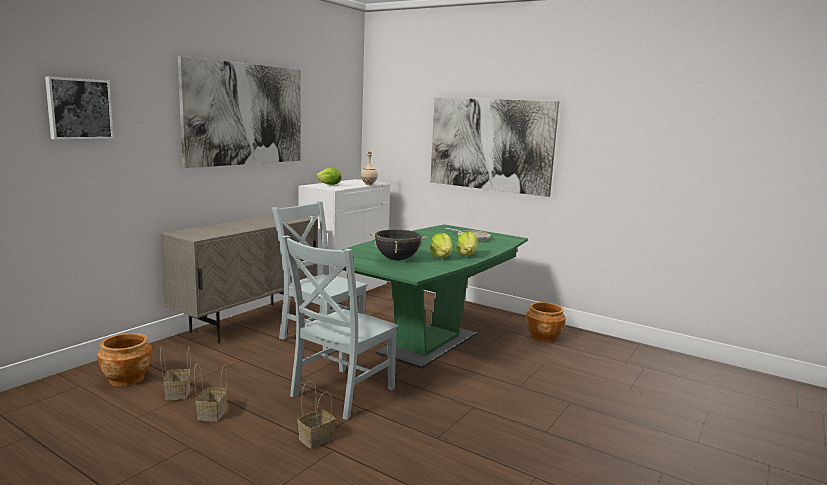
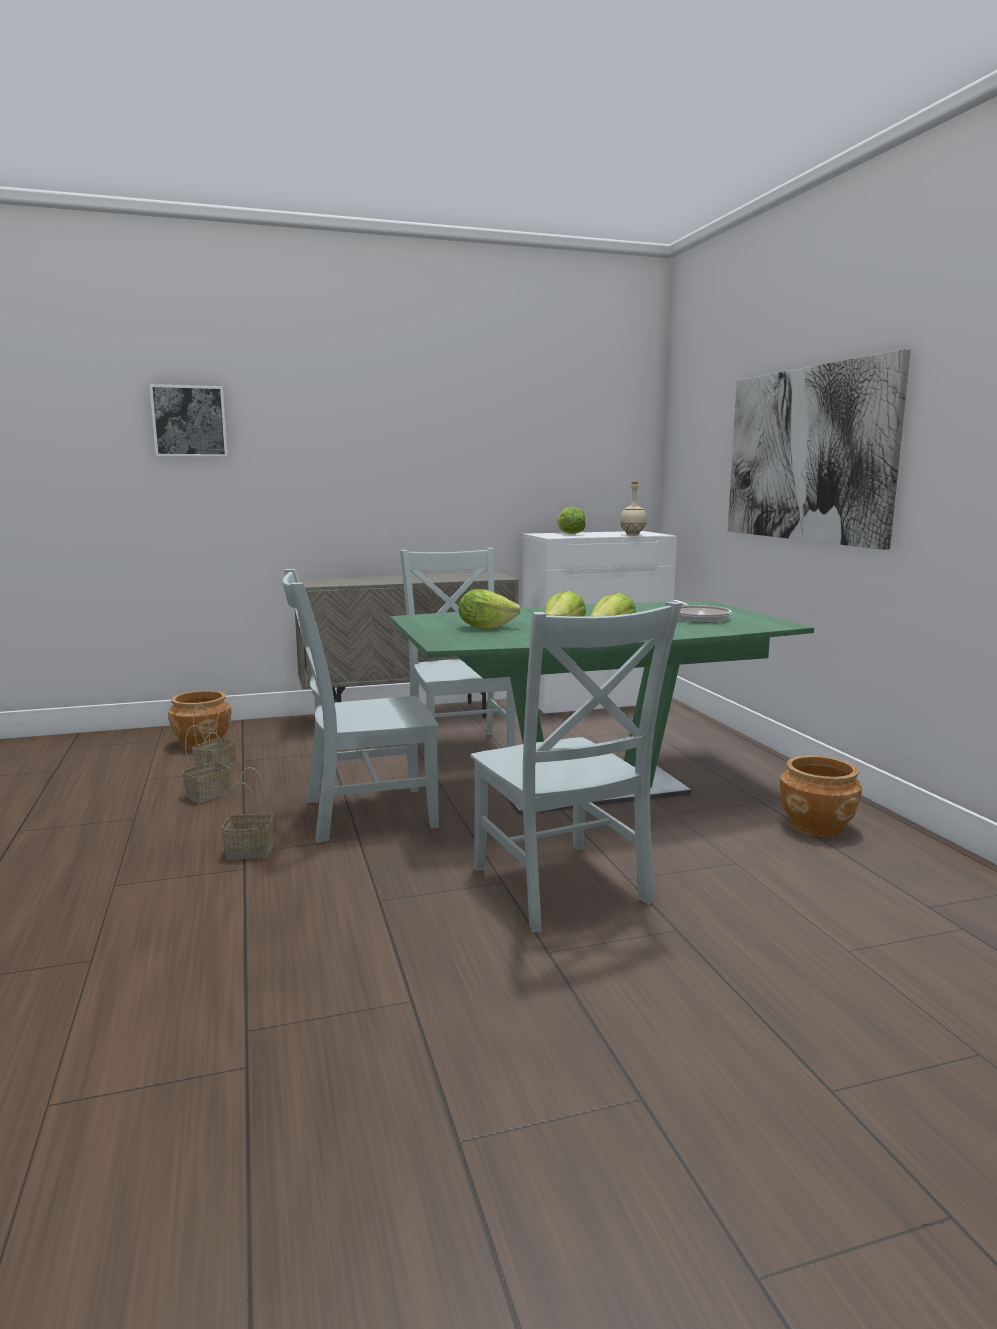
camera: 40 degrees right, 0 degrees up
picture [178,56,301,168] -> none
black cooking pot [370,229,427,260] -> lettuce [459,589,521,629]
none -> grey chair [470,602,682,933]

